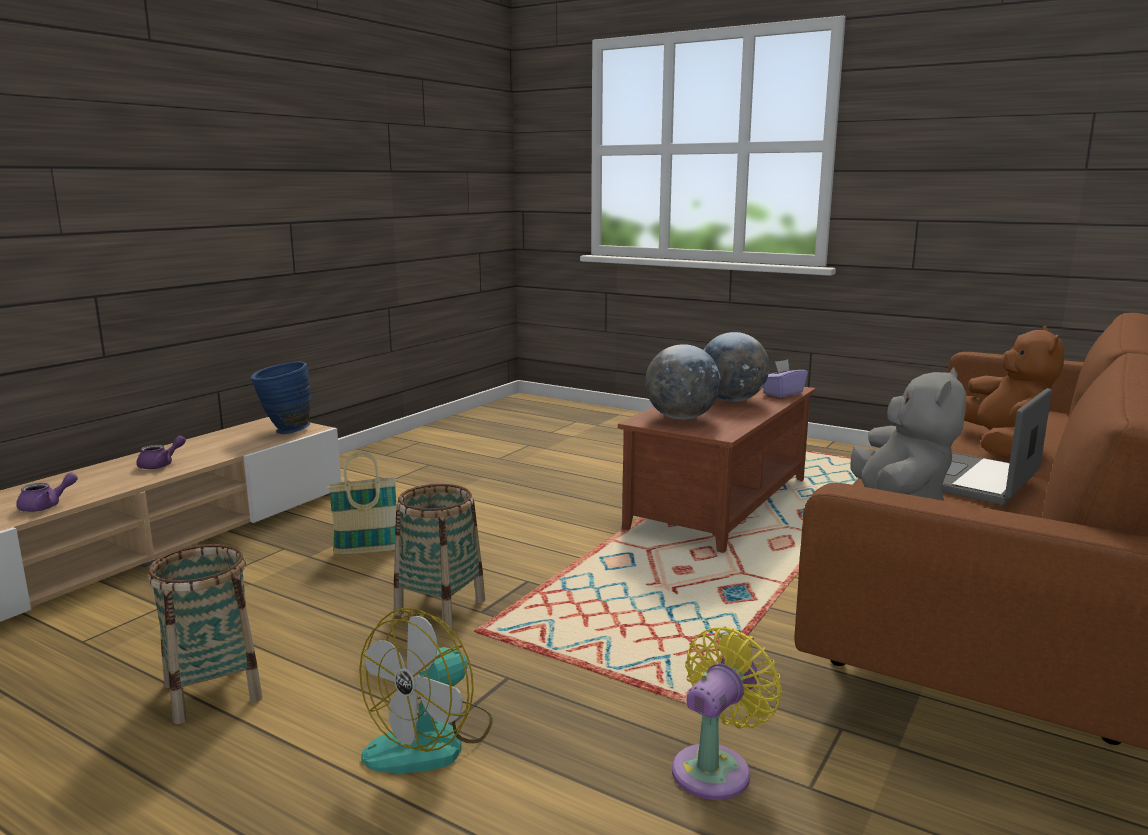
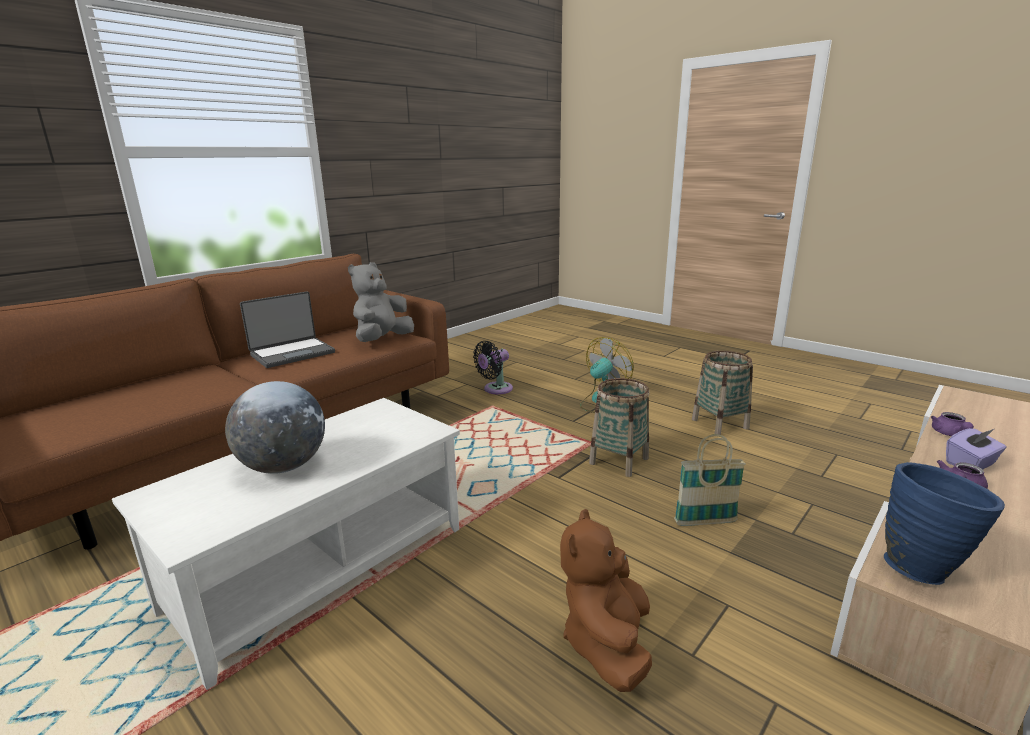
camera: 170 degrees left, 5 degrees up
purple teapot [16,473,78,512] -> purple teapot turned 45 degrees counterclockwise [931,412,974,436]
brown coffee table [618,387,816,553] -> white coffee table [112,398,460,690]
globe [645,344,721,420] -> none
yellow fan [672,627,782,800] -> black fan [473,341,513,394]
purple tissue box [763,359,808,397] -> purple tissue box moved to [946,428,1007,469]
brown plush toy [964,326,1064,459] -> brown plush toy moved to [560,509,652,692]

